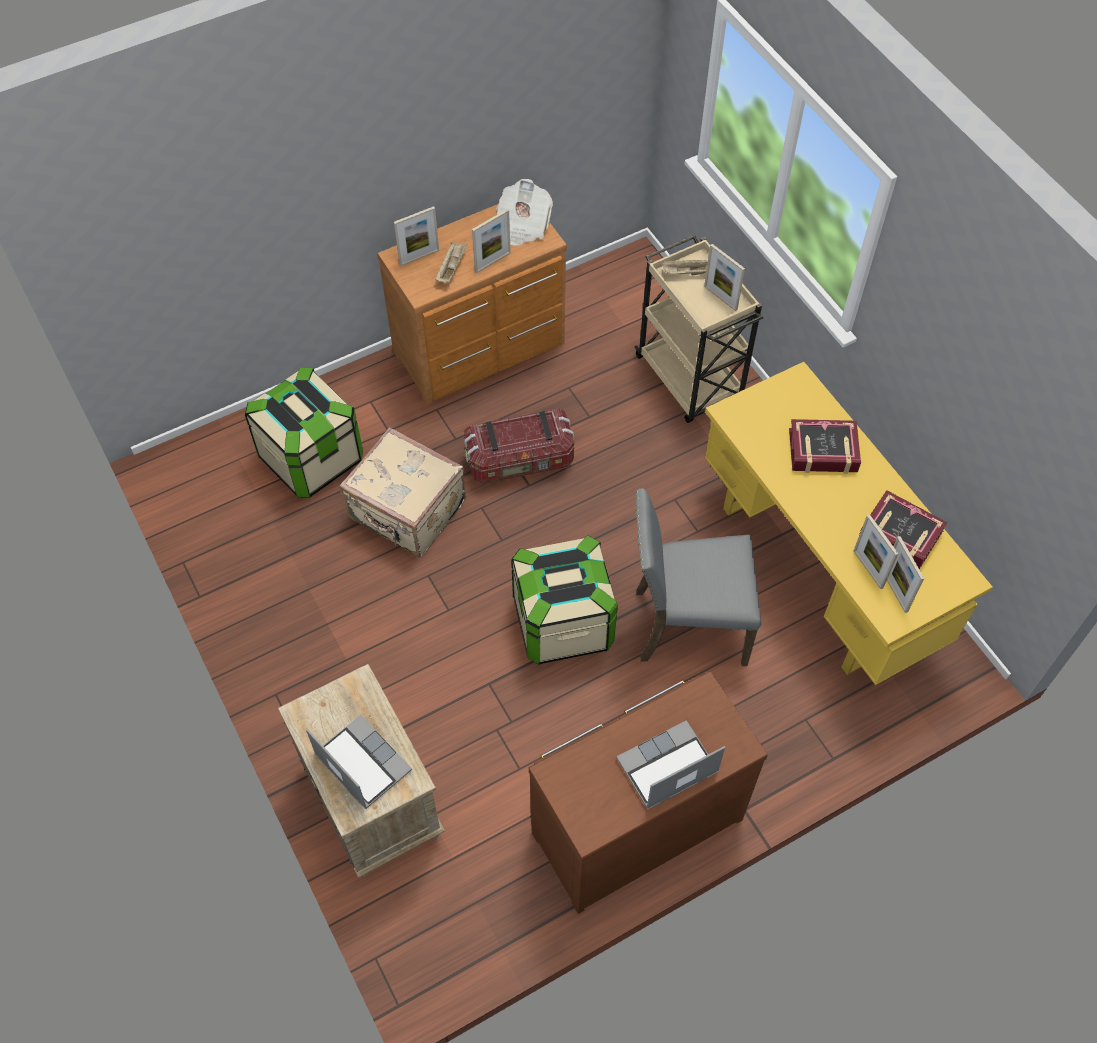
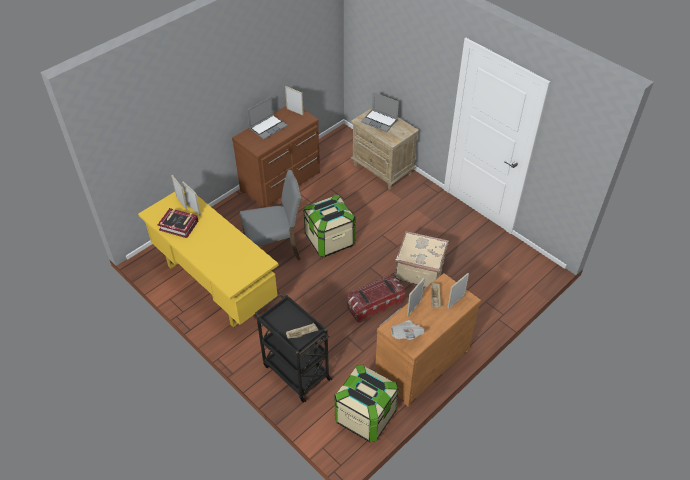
camera: 165 degrees right, 10 degrees down
storage box [245,368,363,498] -> storage box moved to [334,364,399,442]
beige cart [634,235,763,423] -> black cart [255,294,332,403]
picture frame [704,244,745,311] -> picture frame moved to [285,86,304,115]
book [789,419,861,474] -> none

